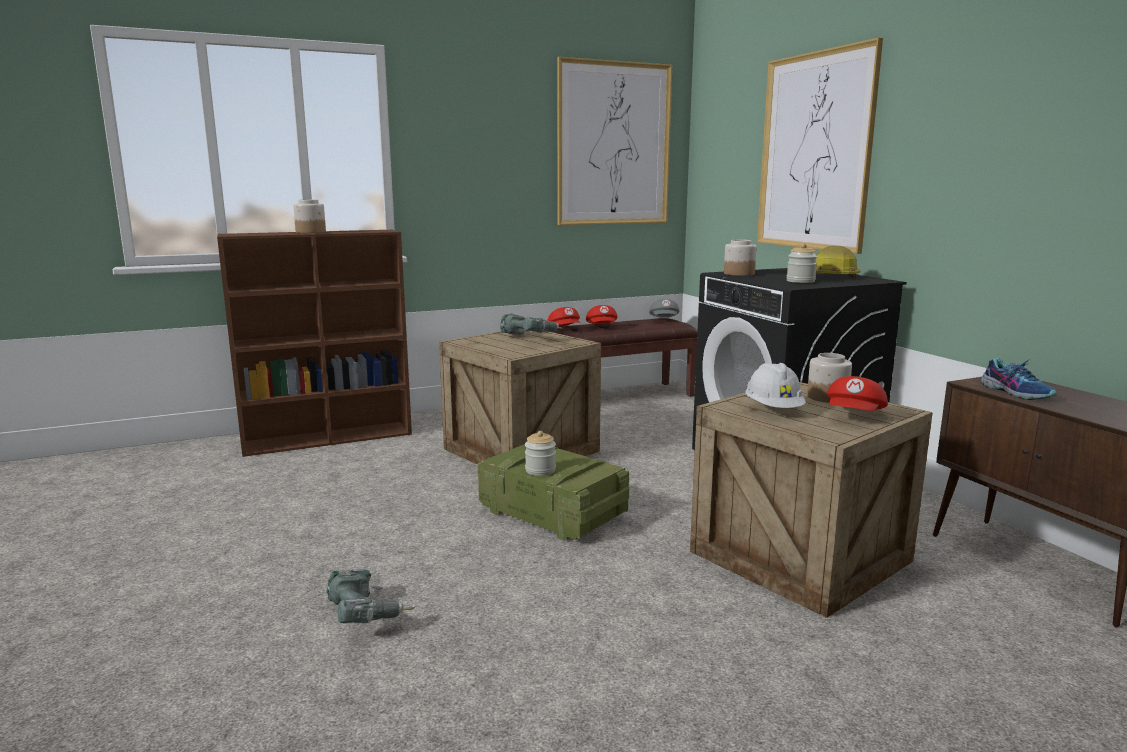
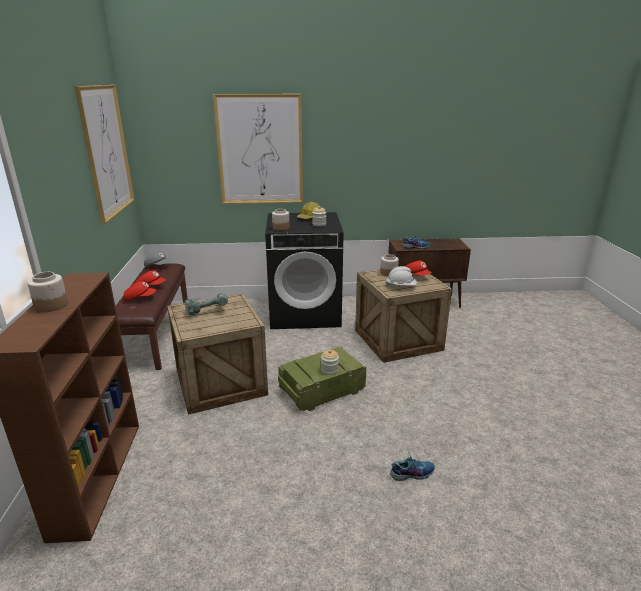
camera: 70 degrees left, 10 degrees up
power drill [326,570,416,623] -> shoe [390,452,435,481]

